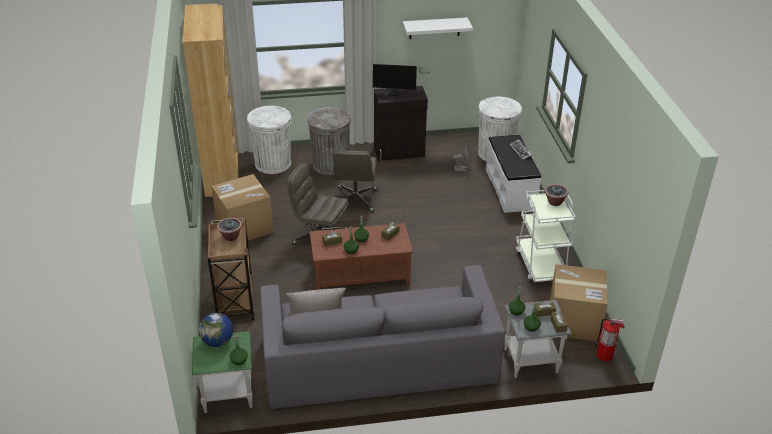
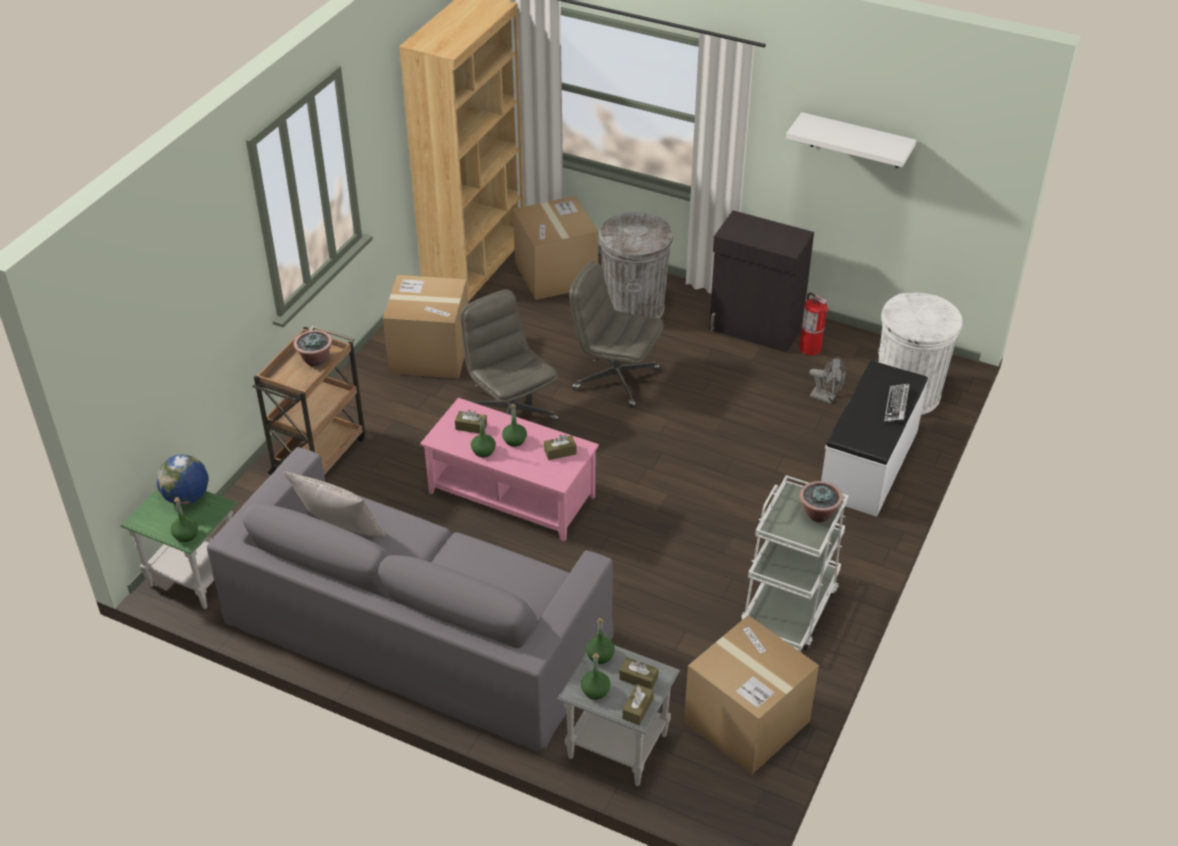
camera: 35 degrees right, 5 degrees up
white trash can [247,106,291,174] -> cardboard box [513,196,598,300]
brown coffee table [310,223,413,290] -> pink coffee table [420,398,599,542]
grey office chair [334,150,377,212] -> grey office chair turned 75 degrees clockwise [569,261,664,407]
monitor [373,64,427,96] -> none
fire extinguisher [595,318,625,361] -> fire extinguisher moved to [800,292,829,356]

